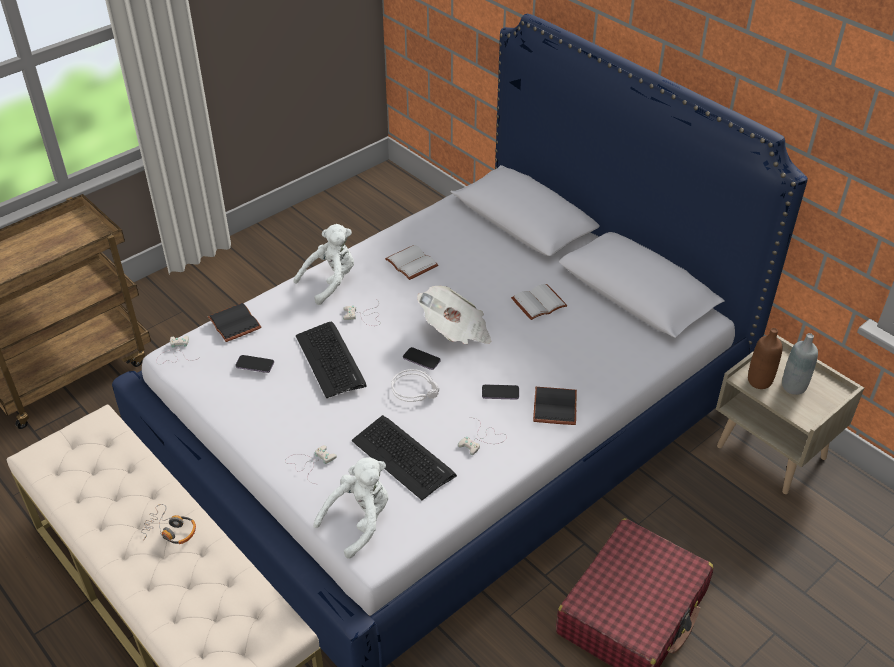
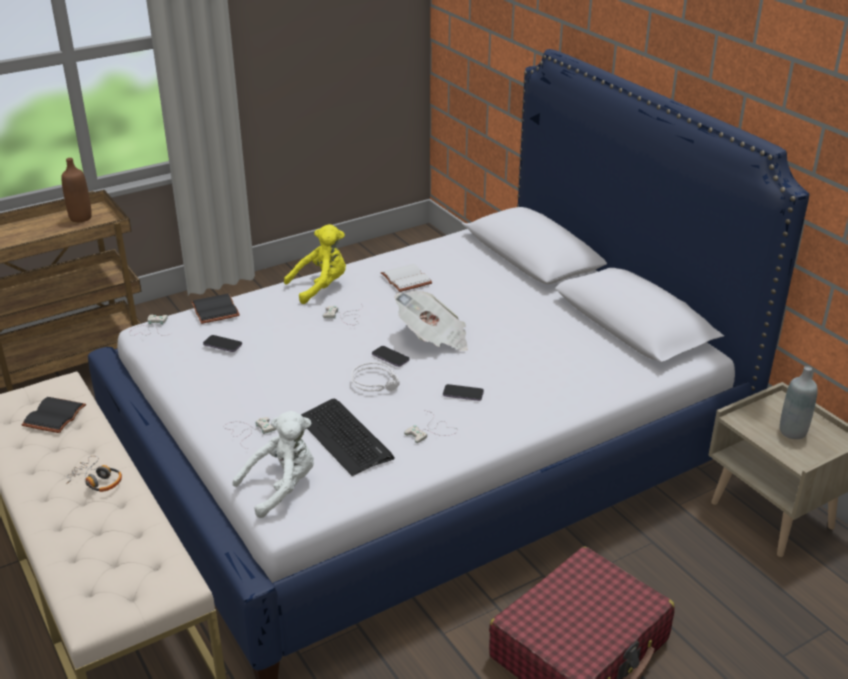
camera: 10 degrees right, 10 degrees down
white plush toy [294,224,354,305] -> yellow plush toy [284,224,346,304]
keyboard [296,322,367,398] -> none
white book [511,284,568,320] -> none
black book [533,387,577,425] -> black book moved to [22,397,86,433]
brown bottle [748,328,783,389] -> brown bottle moved to [61,158,92,222]

